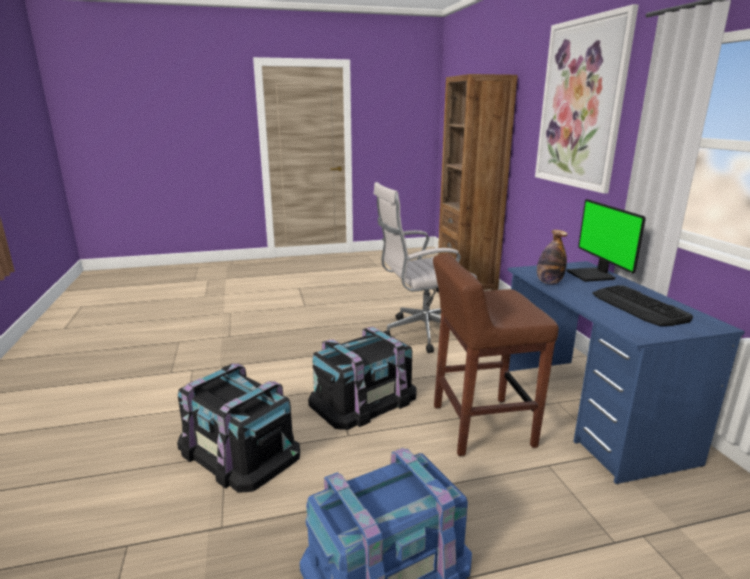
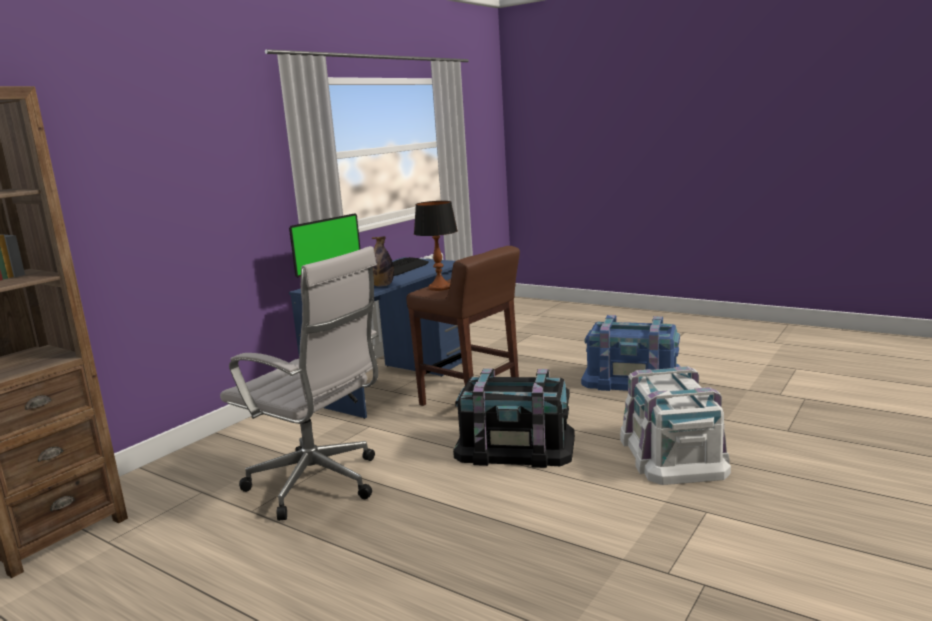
camera: 130 degrees left, 5 degrees down
black storage box [177,363,300,493] -> white storage box [620,366,731,485]
picture [535,4,639,194] -> none
none -> table lamp [414,201,458,291]

